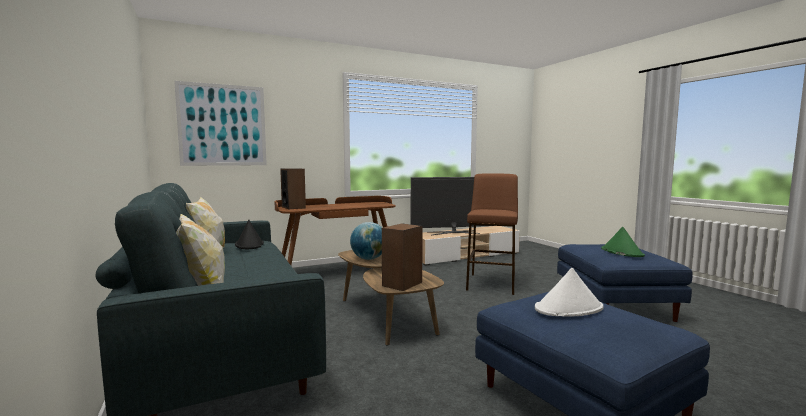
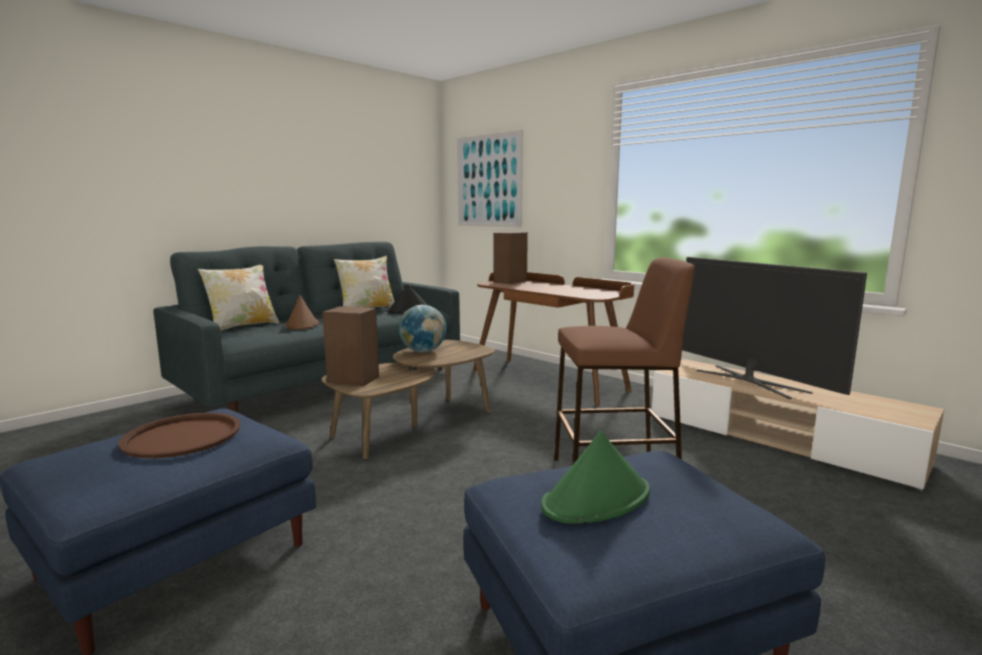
camera: 70 degrees right, 5 degrees up
white hat [535,268,604,317] -> brown tray [118,413,241,458]
none -> brown hat [285,295,319,330]

